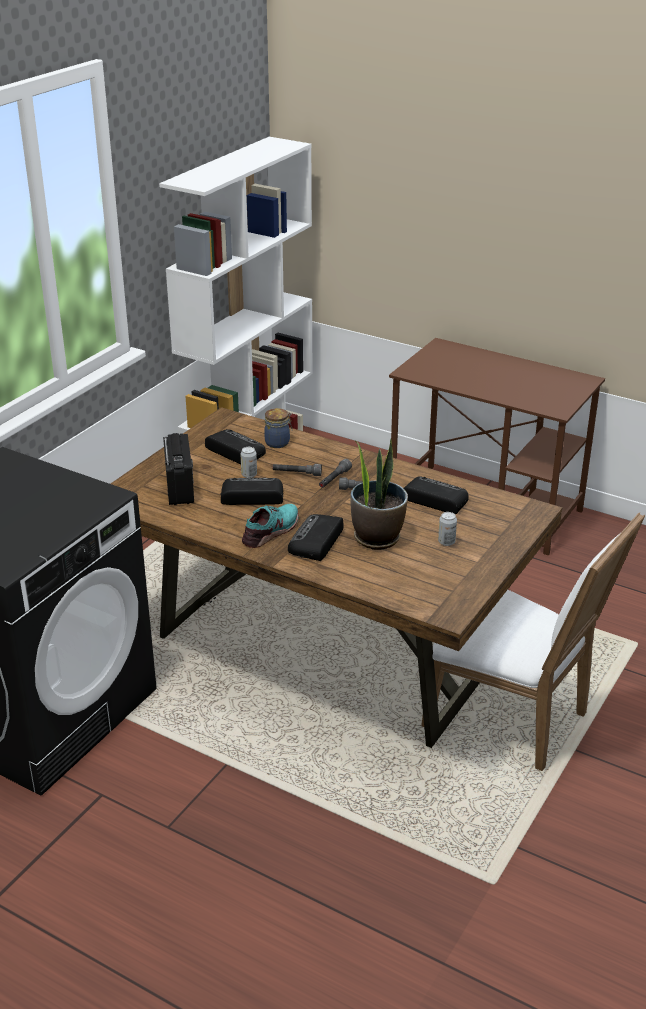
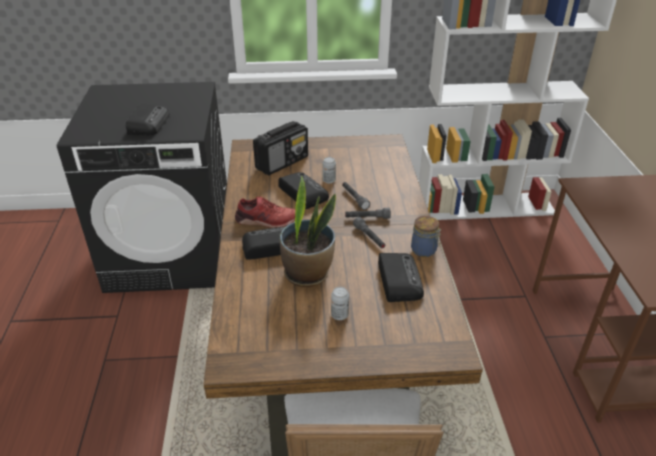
camera: 55 degrees right, 5 degrees up
radio [205,429,266,464] -> radio moved to [126,103,170,135]
turquoise shoe [242,504,299,548] -> red shoe [235,197,295,228]
jar [264,408,292,448] -> jar moved to [411,216,441,257]

